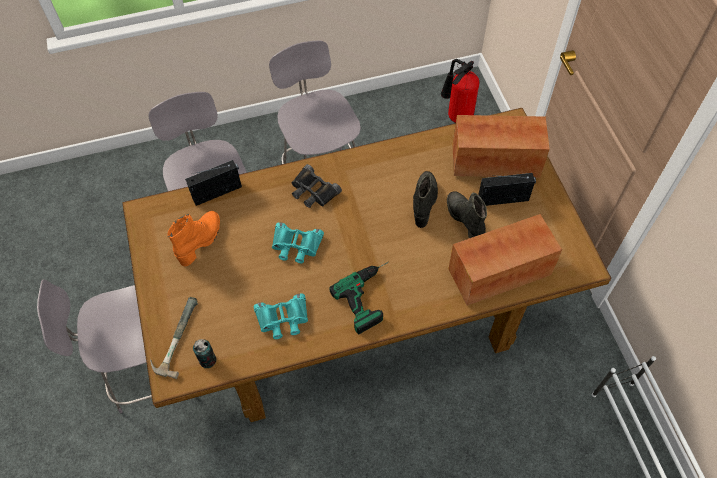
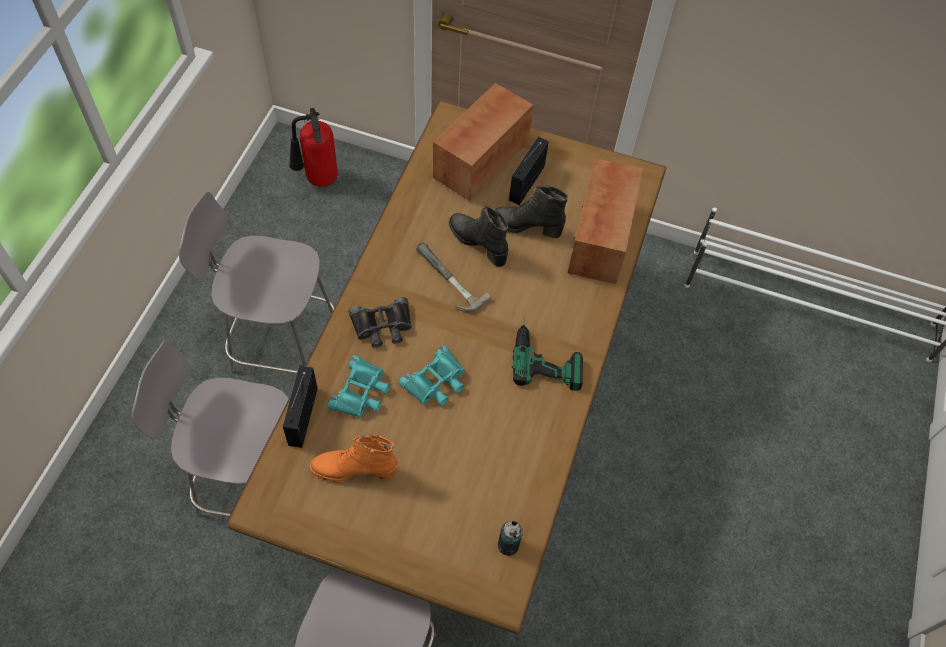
camera: 60 degrees left, 0 degrees up
hammer [150,297,198,379] -> hammer moved to [416,243,492,312]
orange boot [167,211,220,267] -> orange boot turned 60 degrees counterclockwise [310,435,397,482]
turquoise binoculars [254,294,308,339] -> turquoise binoculars moved to [328,355,390,418]

